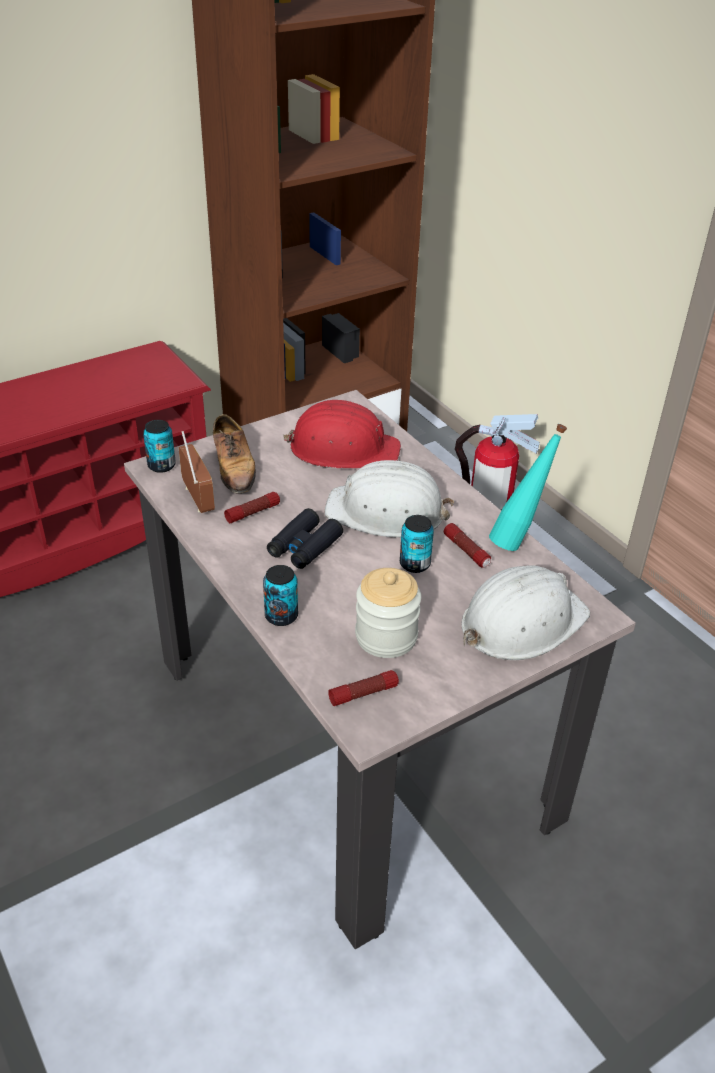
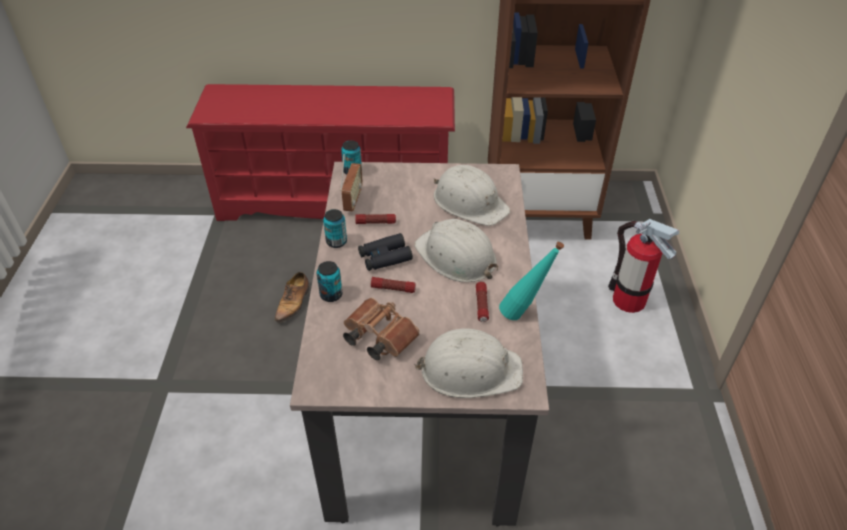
camera: 35 degrees right, 5 degrees up
shoe [213,414,256,493] -> shoe moved to [274,272,309,323]
red hard hat [283,400,401,468] -> white hard hat [434,165,510,226]
flashlight [328,670,399,706] -> flashlight moved to [371,277,416,293]
jar [355,568,421,658] -> brown binoculars [343,298,419,360]
can [400,515,434,573] -> can moved to [323,209,347,248]

